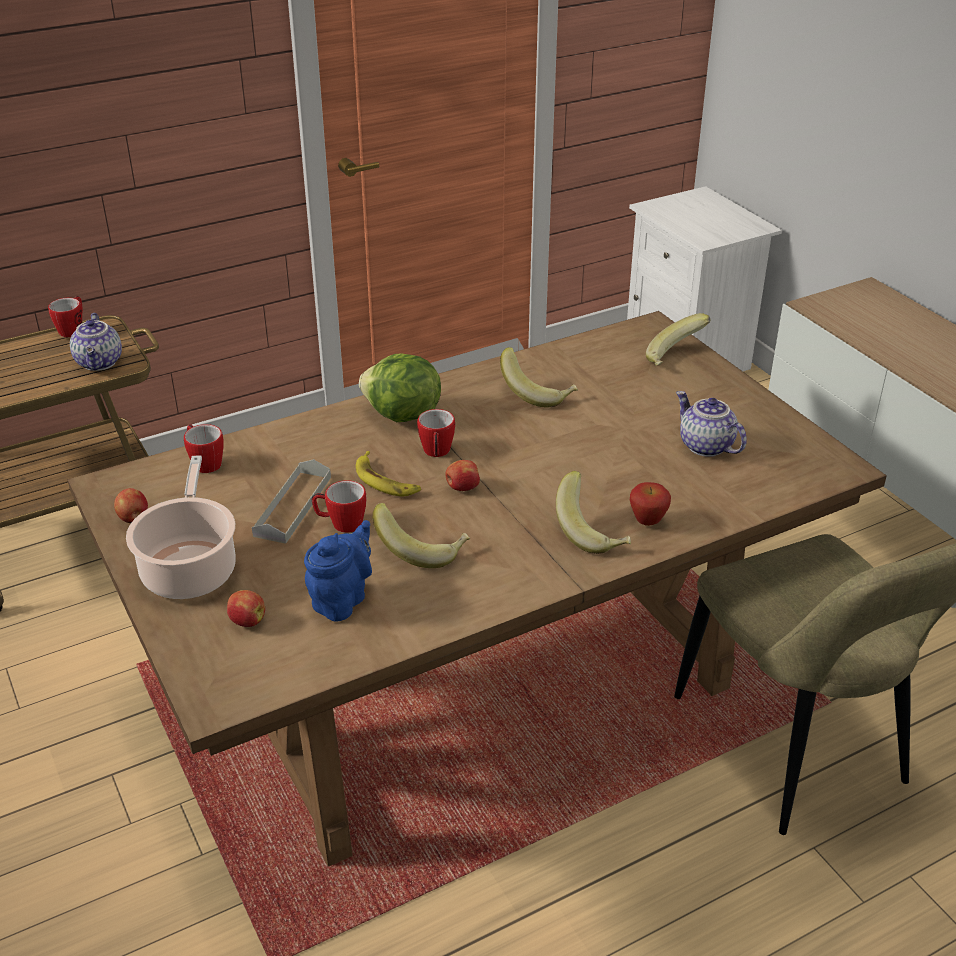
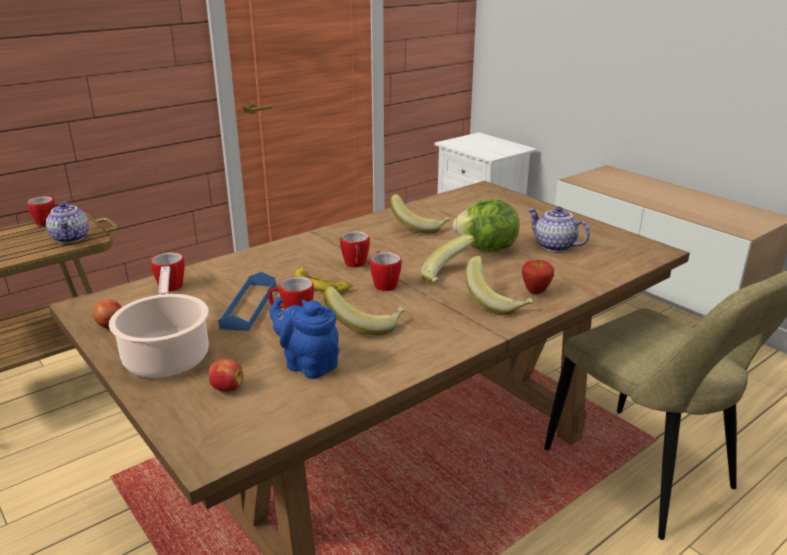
camera: 10 degrees left, 10 degrees down
grey tray [252,459,331,544] -> blue tray [218,272,276,331]
blue teapot [304,520,372,622] -> blue teapot turned 75 degrees counterclockwise [269,297,339,379]
lettuce [359,353,441,422] -> lettuce moved to [453,199,520,252]
apple [446,460,480,491] -> mug [370,251,402,291]
banana [646,313,710,366] -> banana moved to [421,235,475,282]

